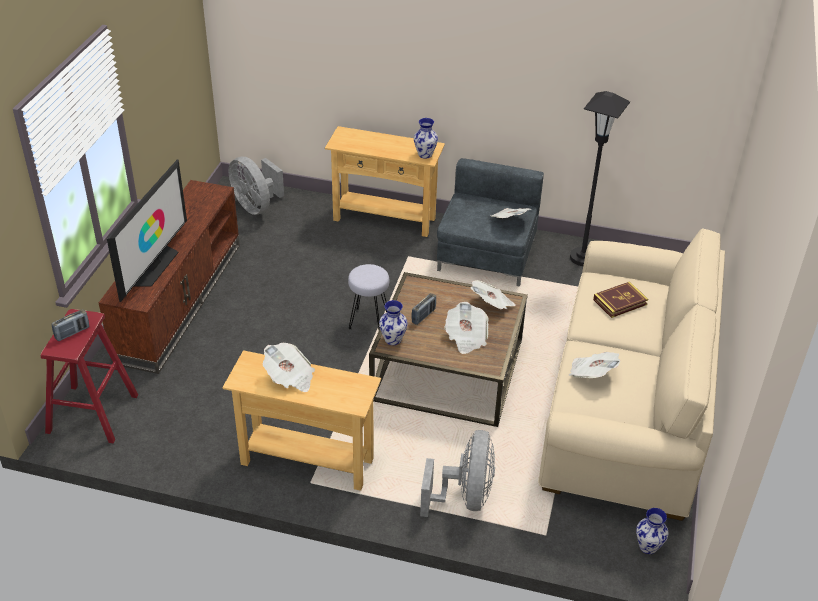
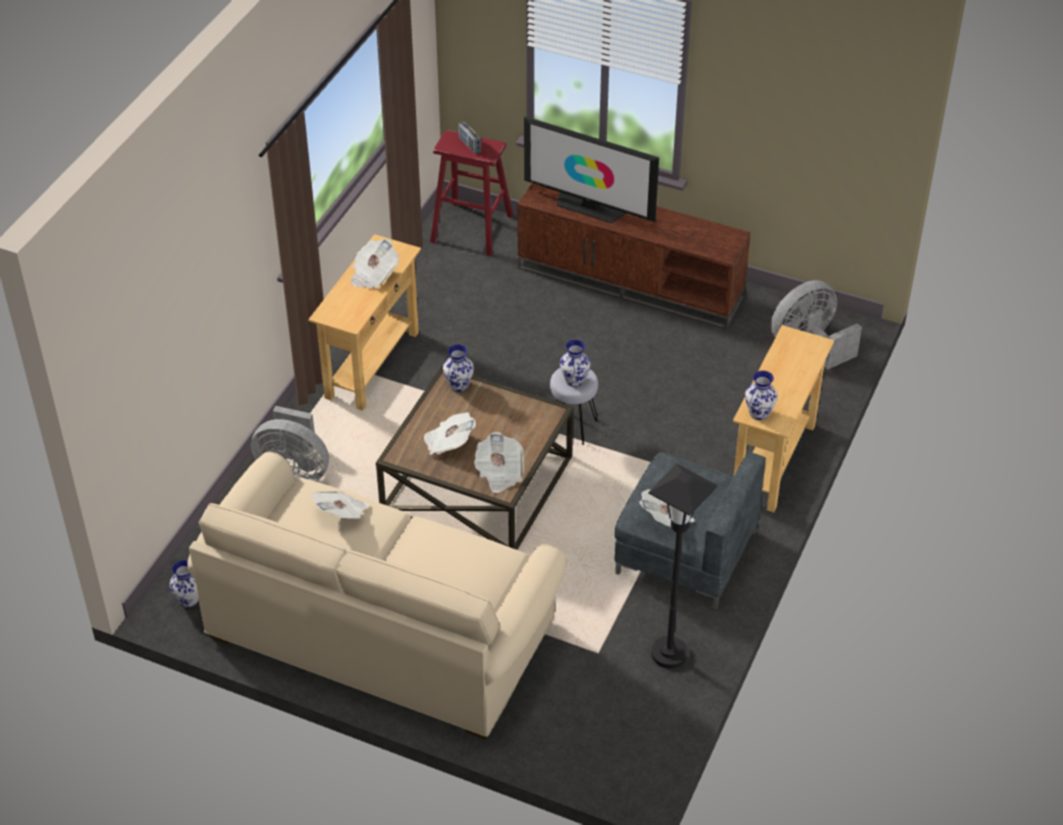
camera: 100 degrees right, 5 degrees up
radio [411,293,436,325] -> none
book [593,282,648,318] -> none
none -> vase [560,339,590,387]

